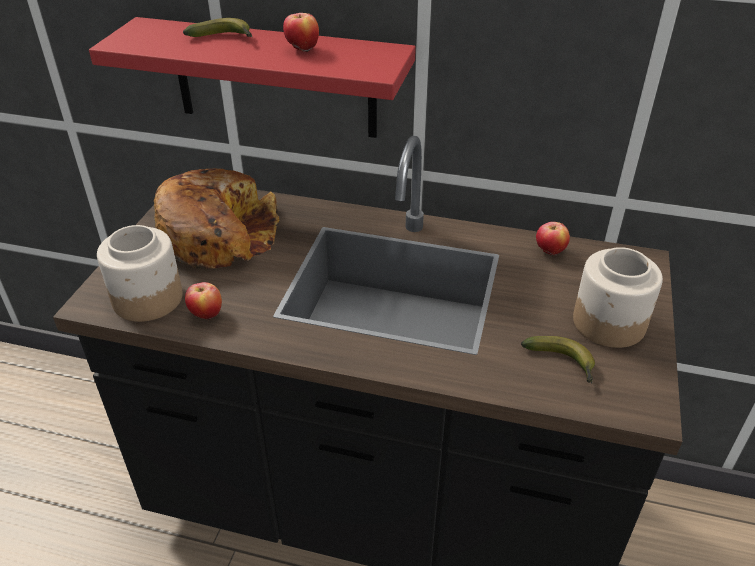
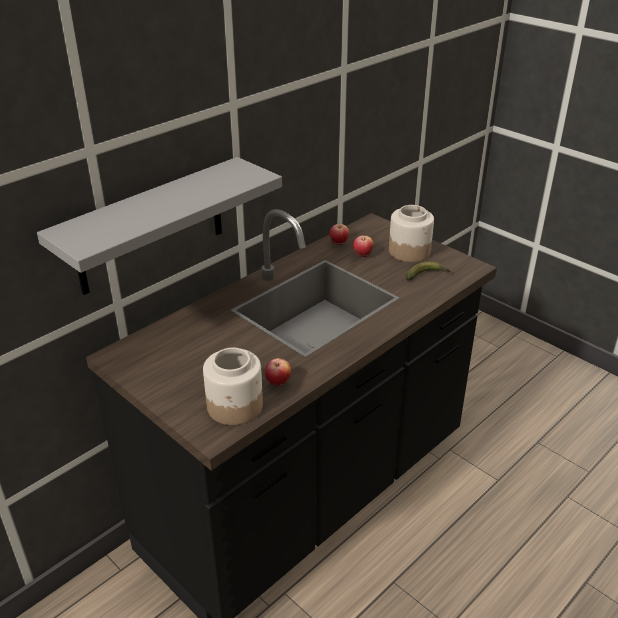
camera: 60 degrees left, 5 degrees down
red shelf [89,17,416,138] -> grey shelf [37,157,282,295]
bread [154,168,279,269] -> none
banana [183,18,252,37] -> none
apple [283,13,319,53] -> apple moved to [353,235,374,257]

